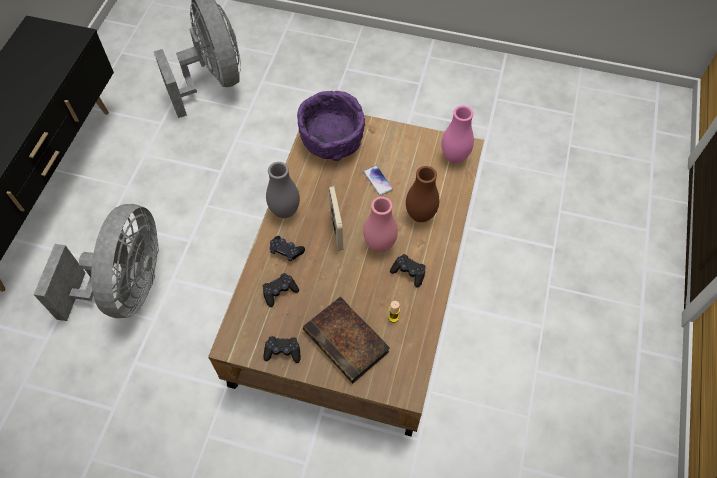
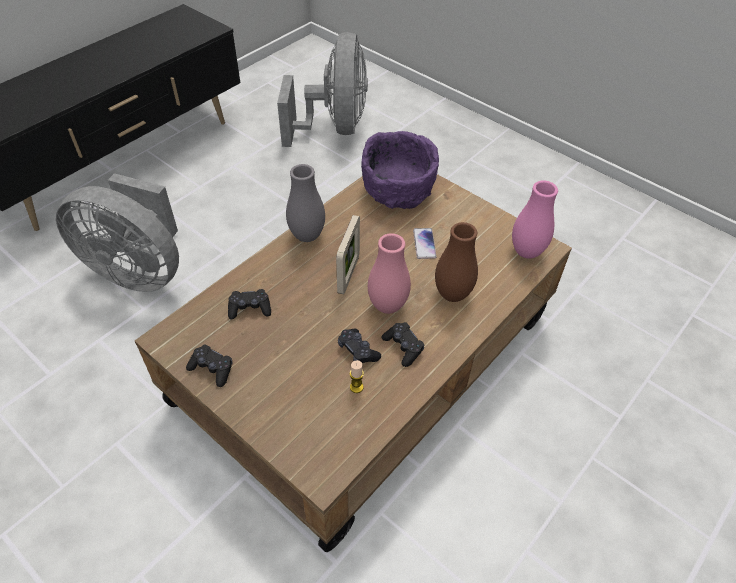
camera: 25 degrees right, 10 degrees down
grey fan [33,204,159,321] -> grey fan turned 75 degrees clockwise [56,173,179,292]
black game controller [270,236,305,262] -> black game controller moved to [338,329,381,363]
book [303,296,390,383] -> none

